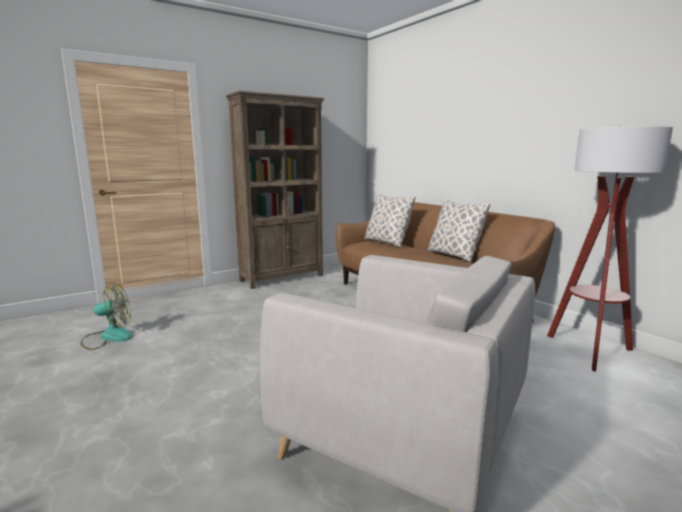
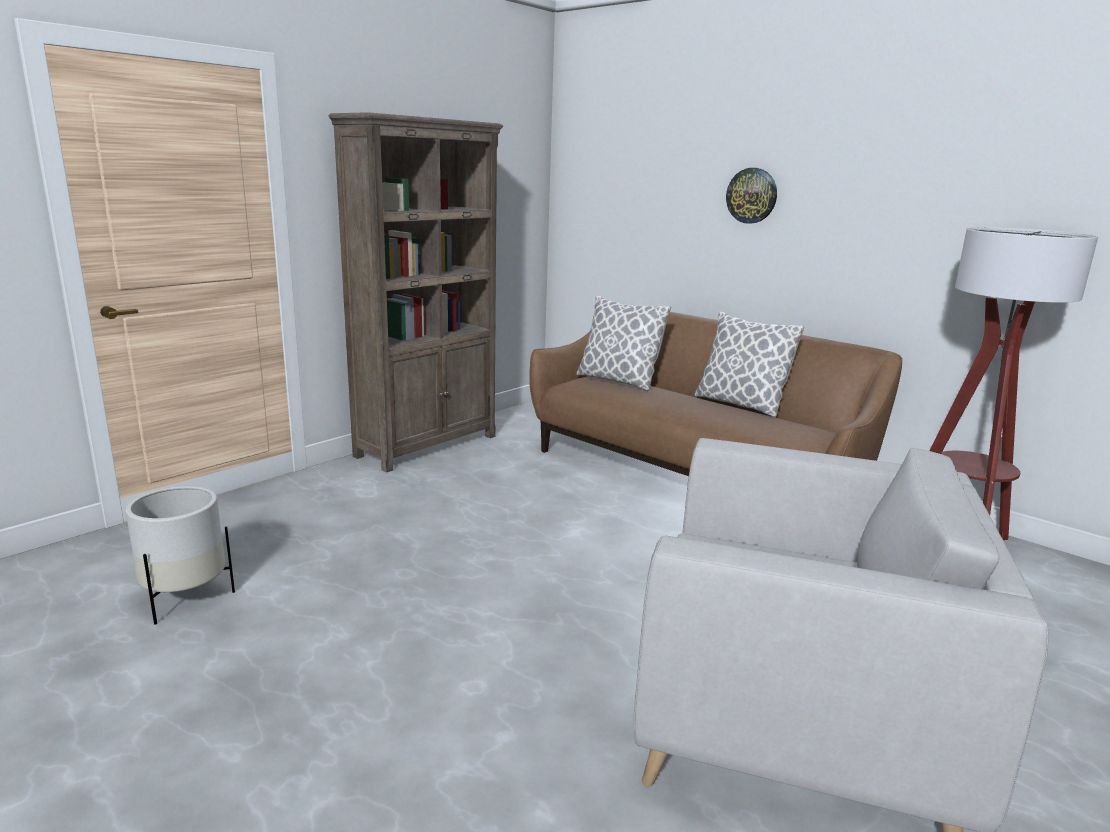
camera: 15 degrees left, 5 degrees up
fan [81,283,132,350] -> white planter [126,486,235,625]
none -> wall clock [726,168,777,224]

